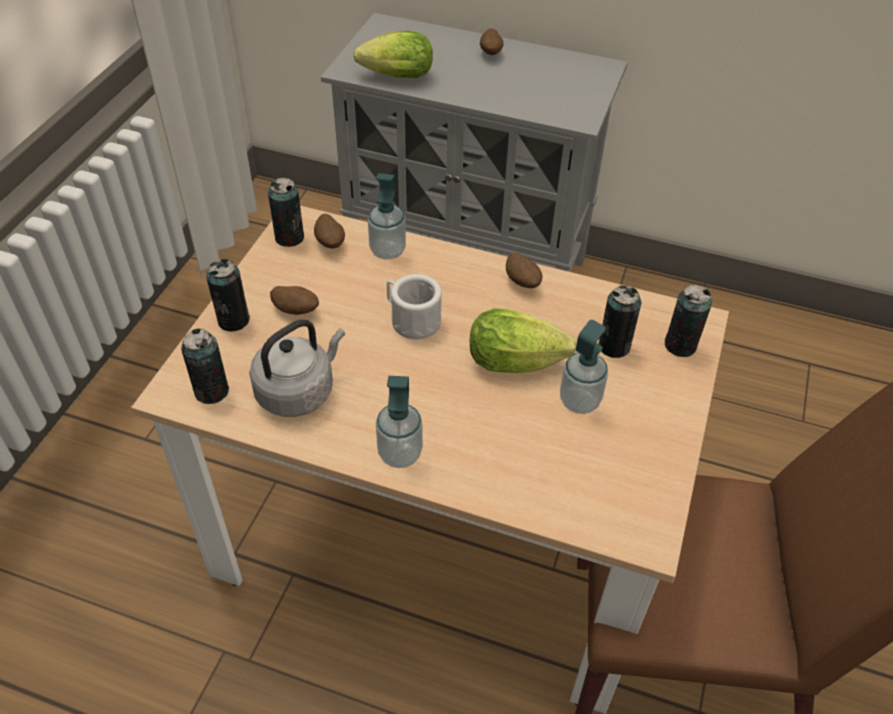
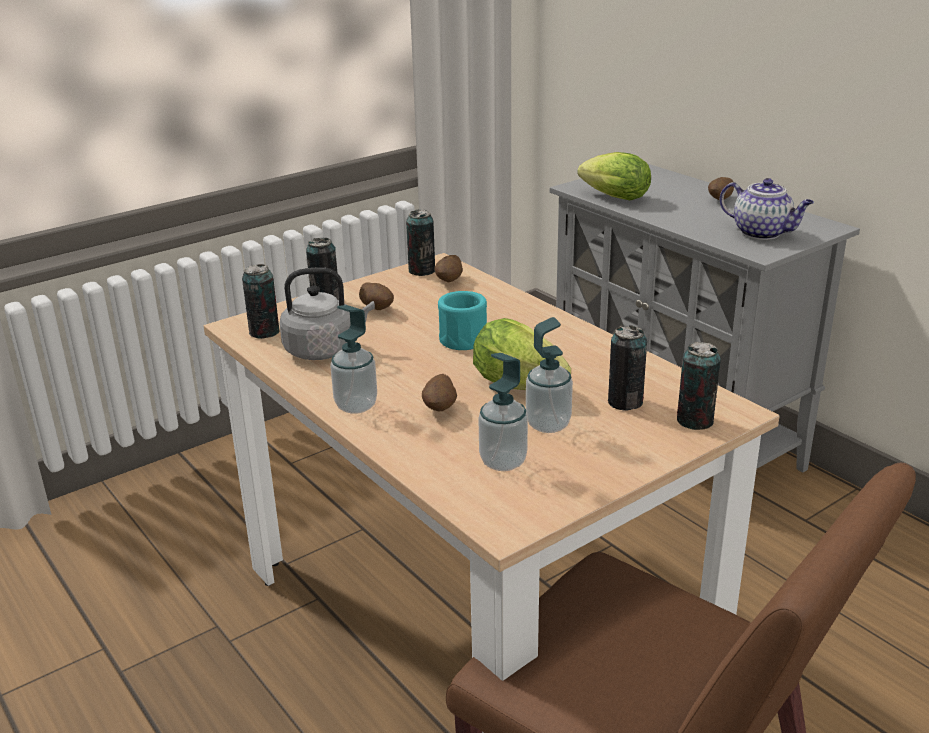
camera: 35 degrees right, 20 degrees down
soap dispenser [368,173,406,260] -> soap dispenser moved to [479,353,528,471]
white mug [387,274,442,339] -> turquoise mug [438,291,487,350]
potato [506,252,542,288] -> potato moved to [422,374,457,411]
none -> teapot [720,178,814,240]

